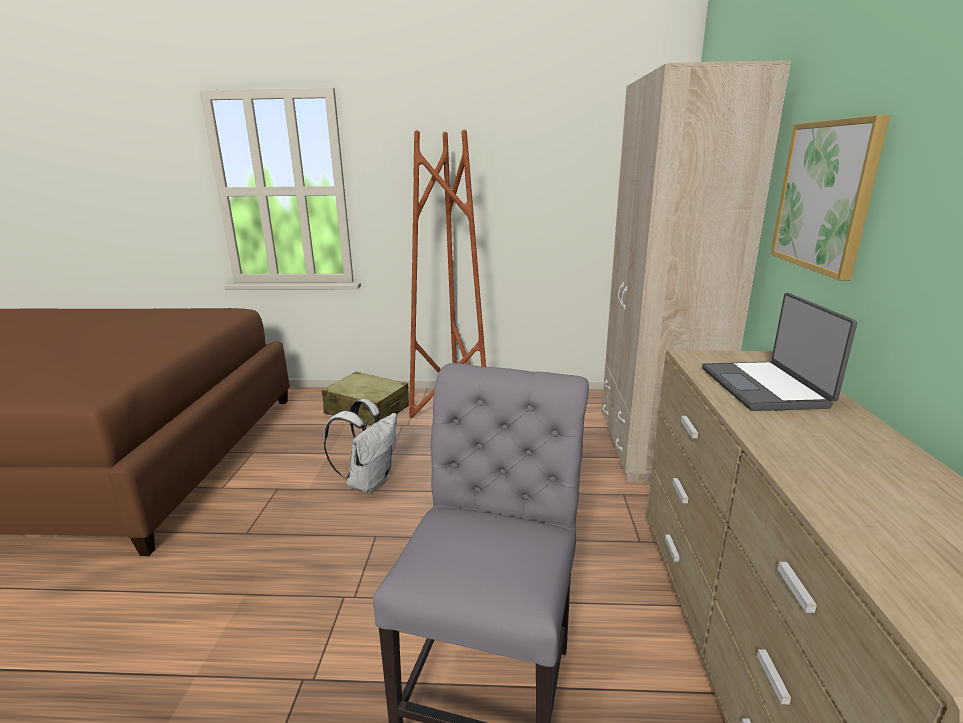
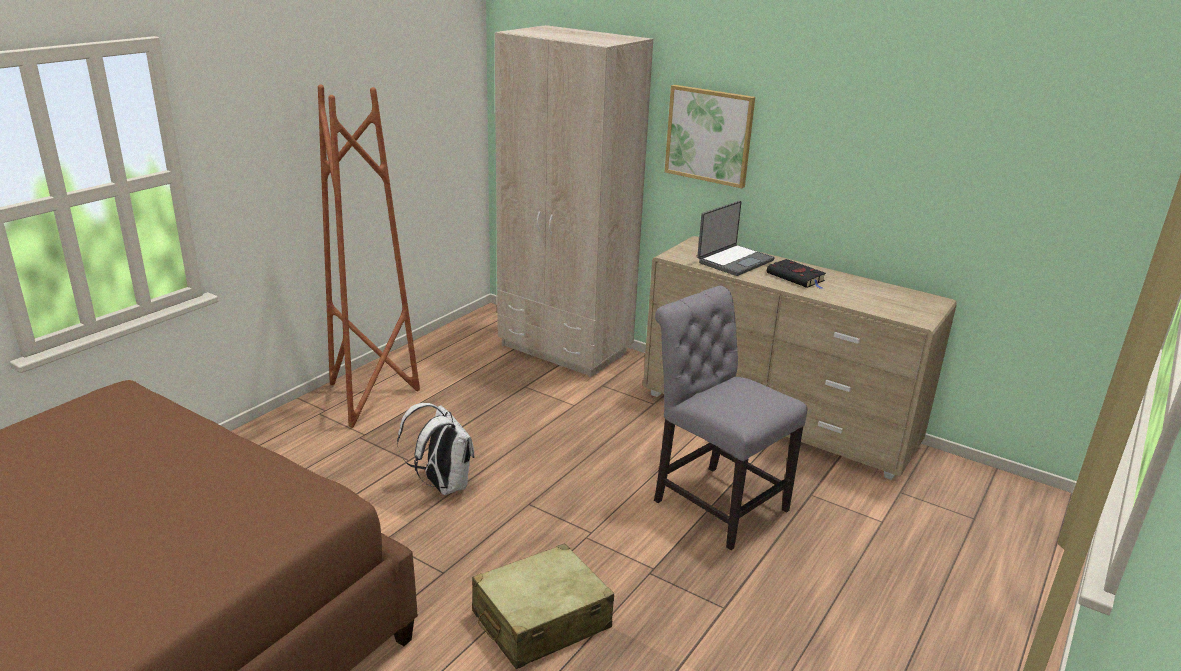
camera: 60 degrees left, 5 degrees up
beige suitcase [322,371,409,425] -> beige suitcase moved to [472,543,614,669]
laptop [702,293,857,411] -> laptop turned 75 degrees counterclockwise [697,201,774,276]
none -> black book [767,259,826,289]

